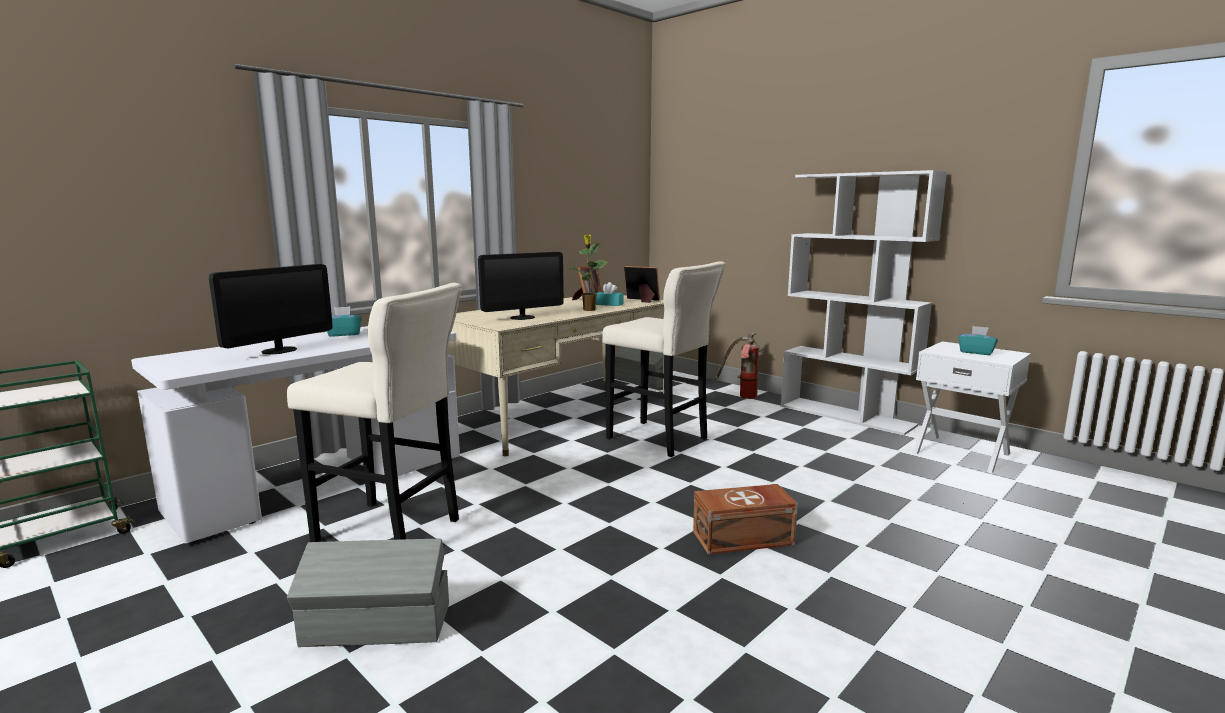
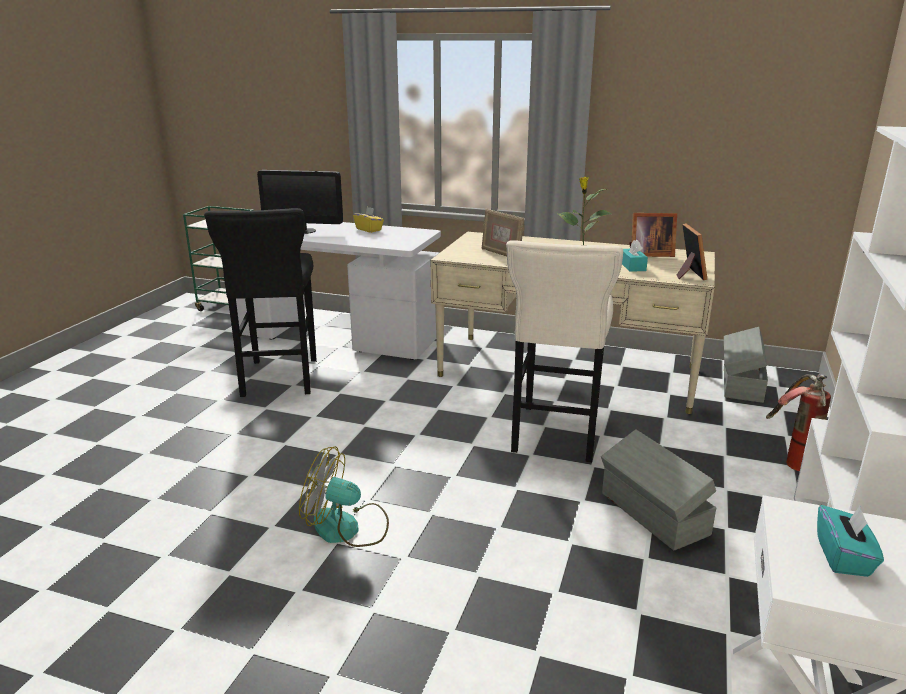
camera: 65 degrees right, 10 degrees up
beige stool [287,283,462,542] -> black stool [204,208,317,397]
grey storage box [287,539,449,647] -> grey storage box moved to [601,429,716,550]
turquoise tissue box [327,306,362,336] -> yellow tissue box [353,207,384,233]
monitor [478,252,564,320] -> picture frame [482,209,524,256]
brown storage box [693,484,798,554] -> fan [299,446,389,547]

